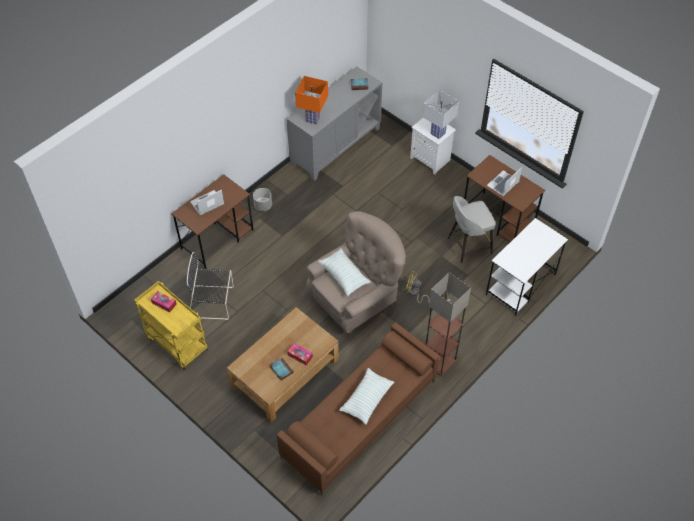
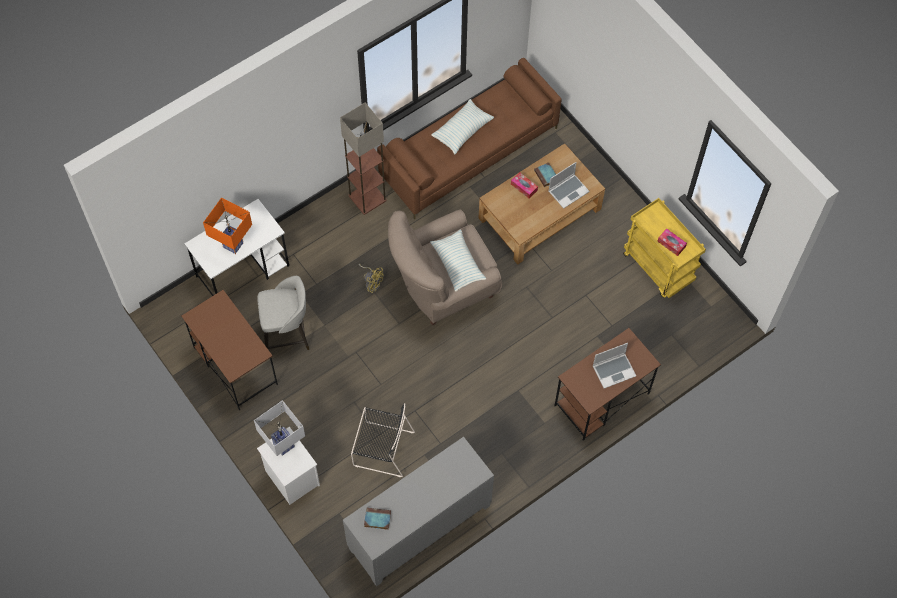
camera: 170 degrees left, 10 degrees up
black chair [187,252,234,320] -> black chair moved to [351,403,415,477]
grey planter [253,188,272,211] -> none
orange table lamp [295,76,328,124] -> orange table lamp moved to [203,197,252,254]
laptop [487,167,522,196] -> laptop moved to [549,162,589,209]

